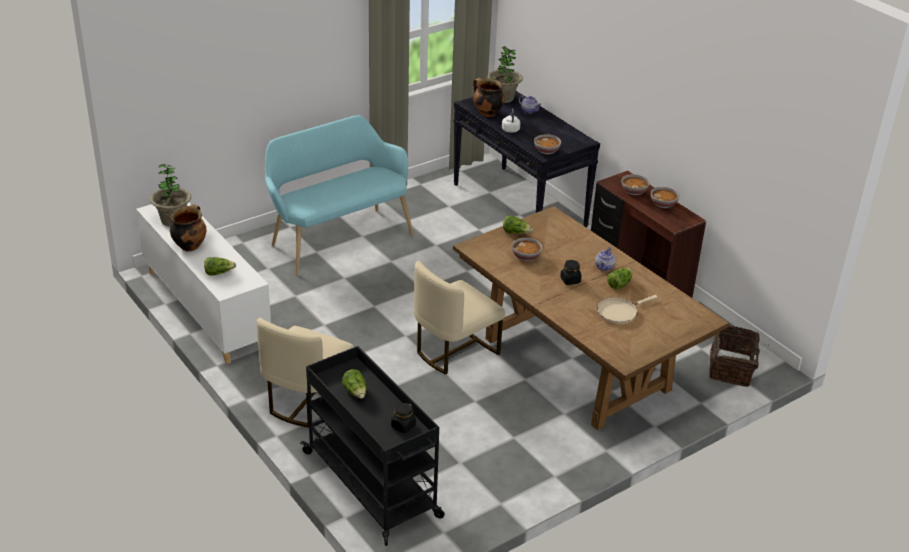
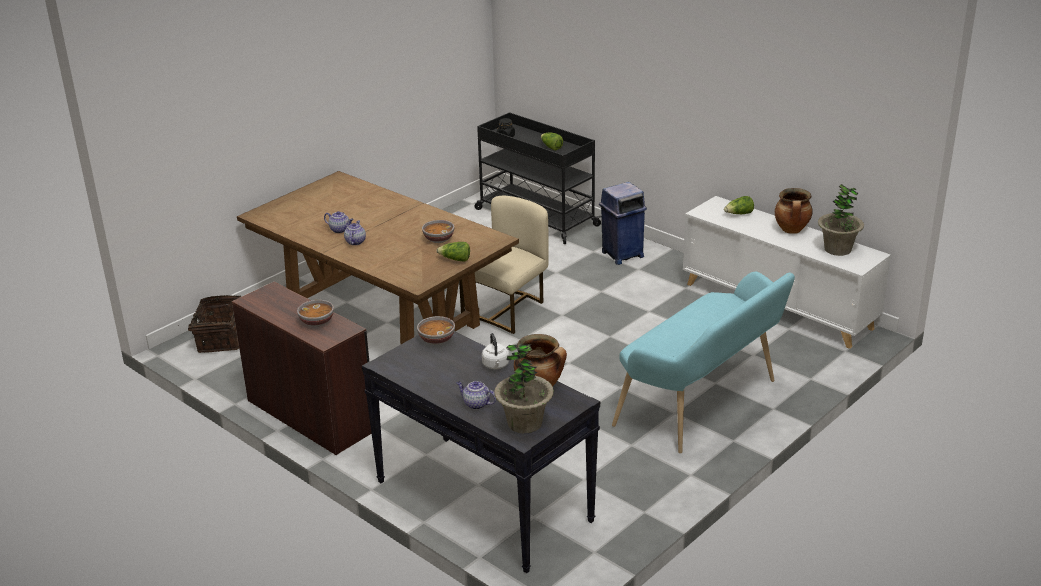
camera: 170 degrees right, 5 degrees down
beige chair [257,318,354,428] -> blue trash can [599,182,647,265]
black jar [560,260,581,285] -> none
beige frying pan [597,295,658,324] -> none
lettuce [607,268,632,290] -> teapot [324,211,354,233]
bowl [651,187,679,208] -> none

